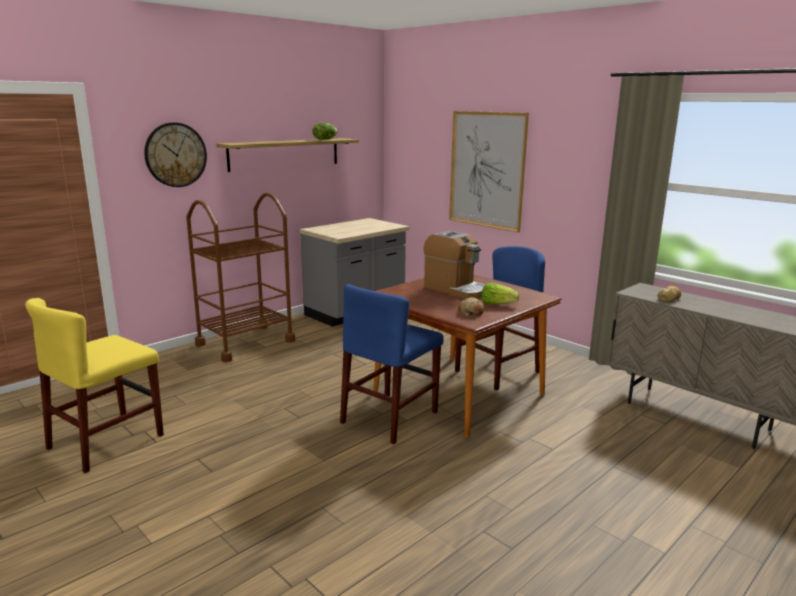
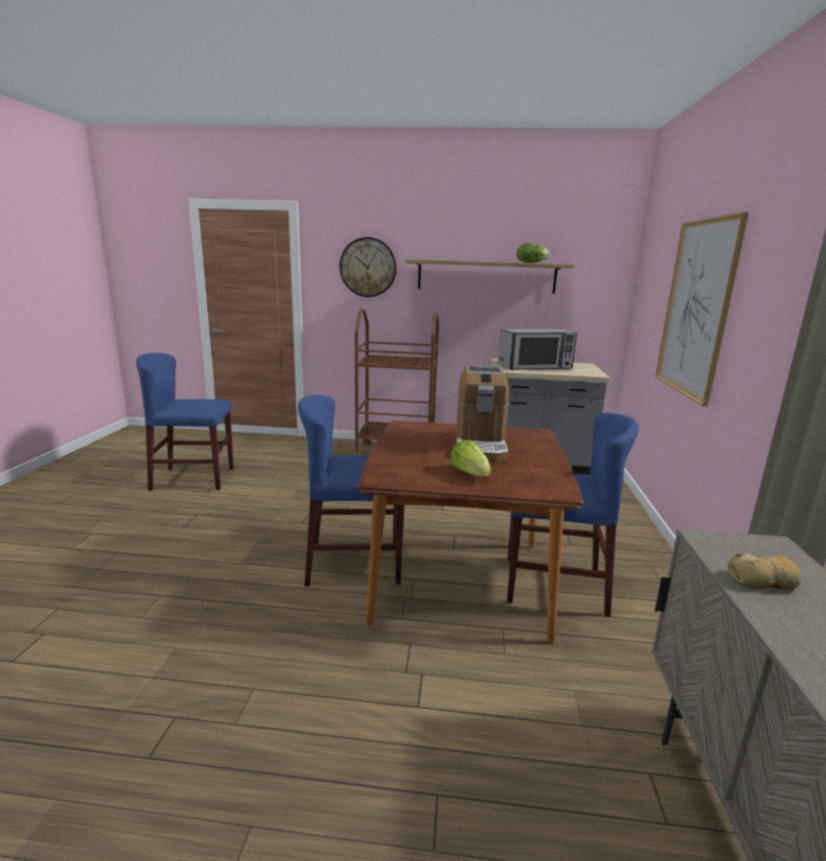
camera: 50 degrees right, 0 degrees up
yellow chair [25,298,164,473] -> blue chair [136,353,234,491]
bread [458,297,484,316] -> none
none -> microwave [498,328,577,370]

